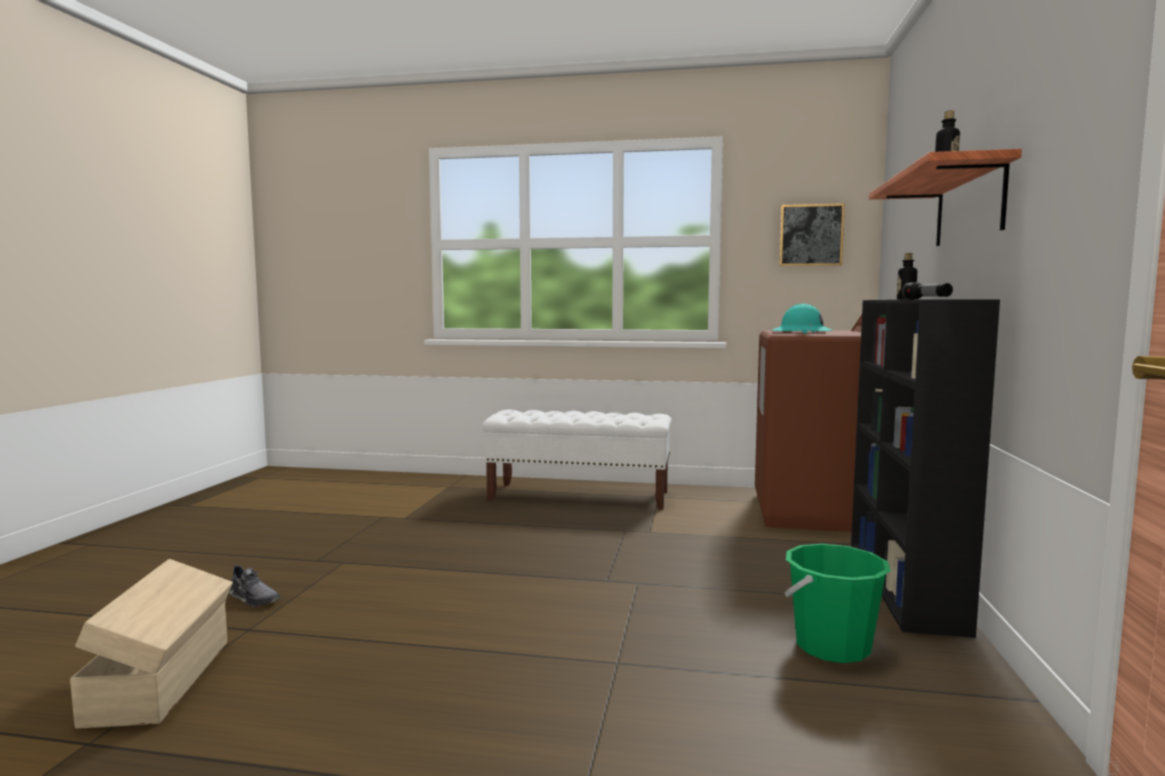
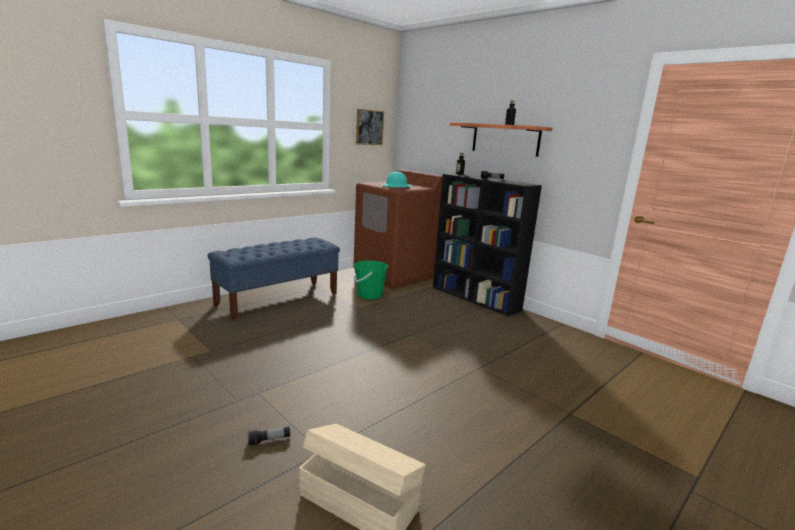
camera: 55 degrees left, 10 degrees up
grey shoe [229,565,280,606] -> flashlight [248,426,290,446]
white bench [482,410,671,510] -> blue bench [207,237,340,320]
green bucket [784,544,891,663] -> green bucket moved to [354,261,388,299]

